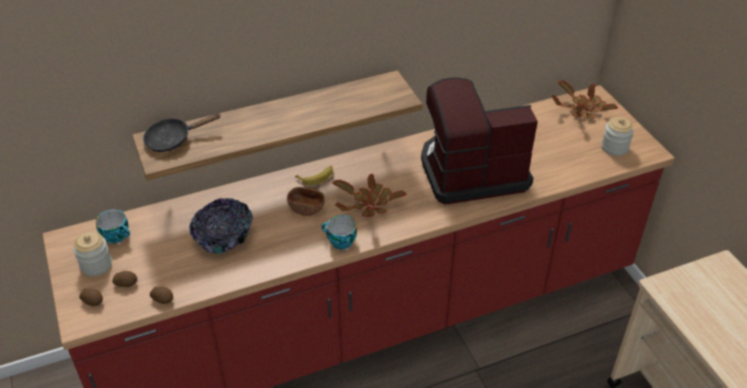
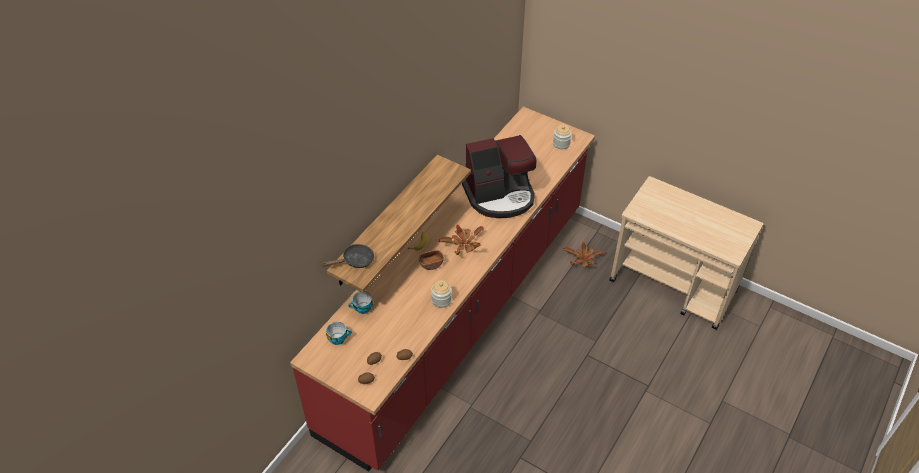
camera: 35 degrees left, 5 degrees up
jar [73,232,112,276] -> jar moved to [431,279,452,308]
black frying pan [143,113,221,152] -> black frying pan turned 150 degrees counterclockwise [321,244,374,268]
bowl [189,198,253,254] -> none
cup [322,215,357,250] -> cup moved to [348,291,373,314]
coffee machine [421,77,538,205] -> coffee machine turned 150 degrees counterclockwise [462,135,537,218]
potted plant [552,80,618,118] -> potted plant moved to [563,242,604,267]

